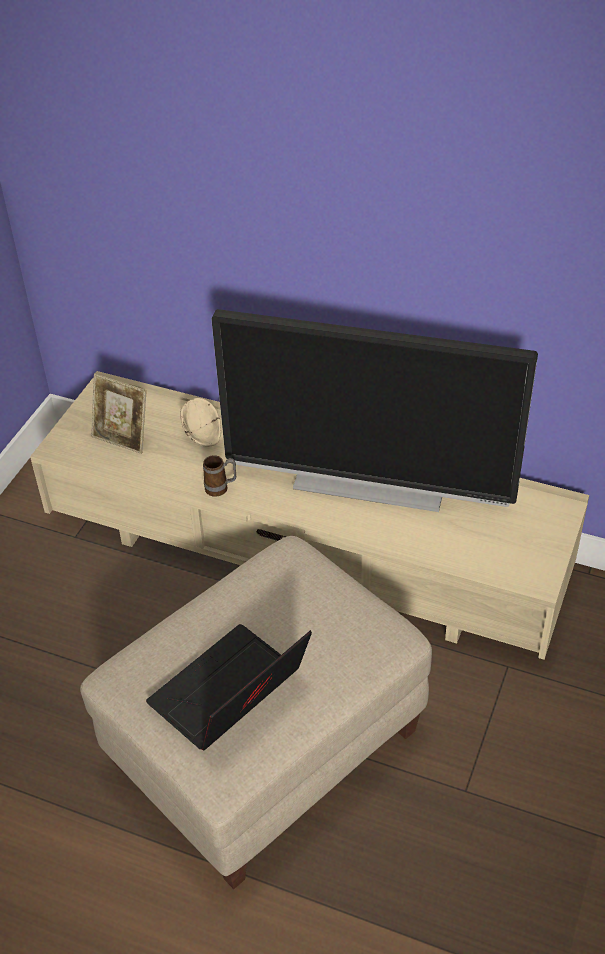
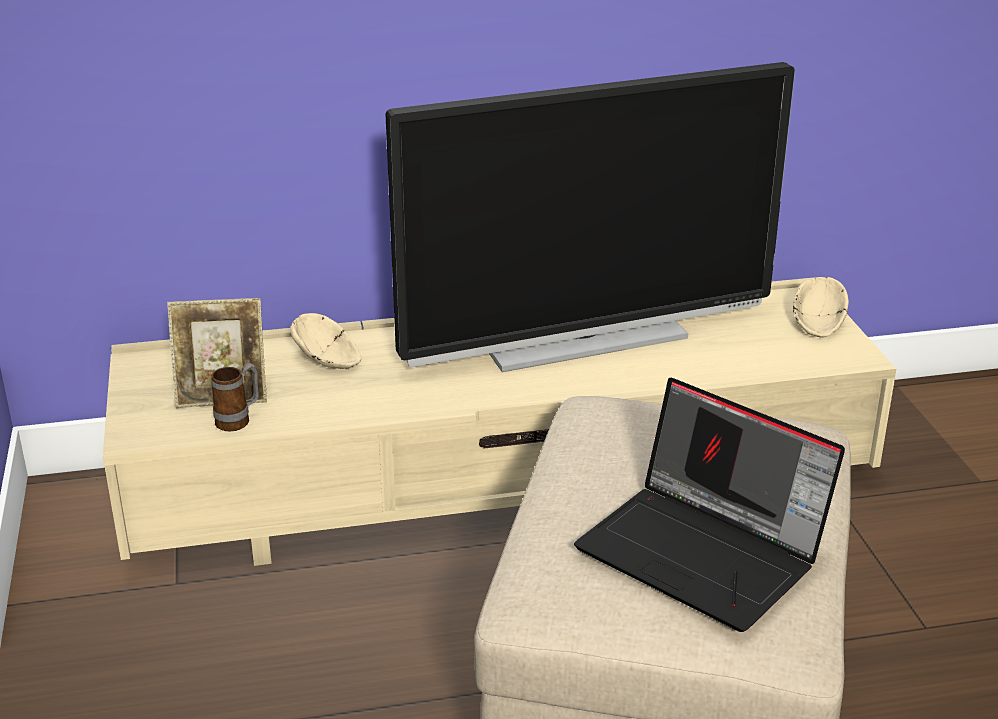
camera: 35 degrees left, 15 degrees down
laptop [146,624,312,750] -> laptop turned 60 degrees counterclockwise [574,378,845,632]
mug [203,455,236,497] -> mug moved to [211,363,259,432]
none -> beige bowl [793,277,849,337]

